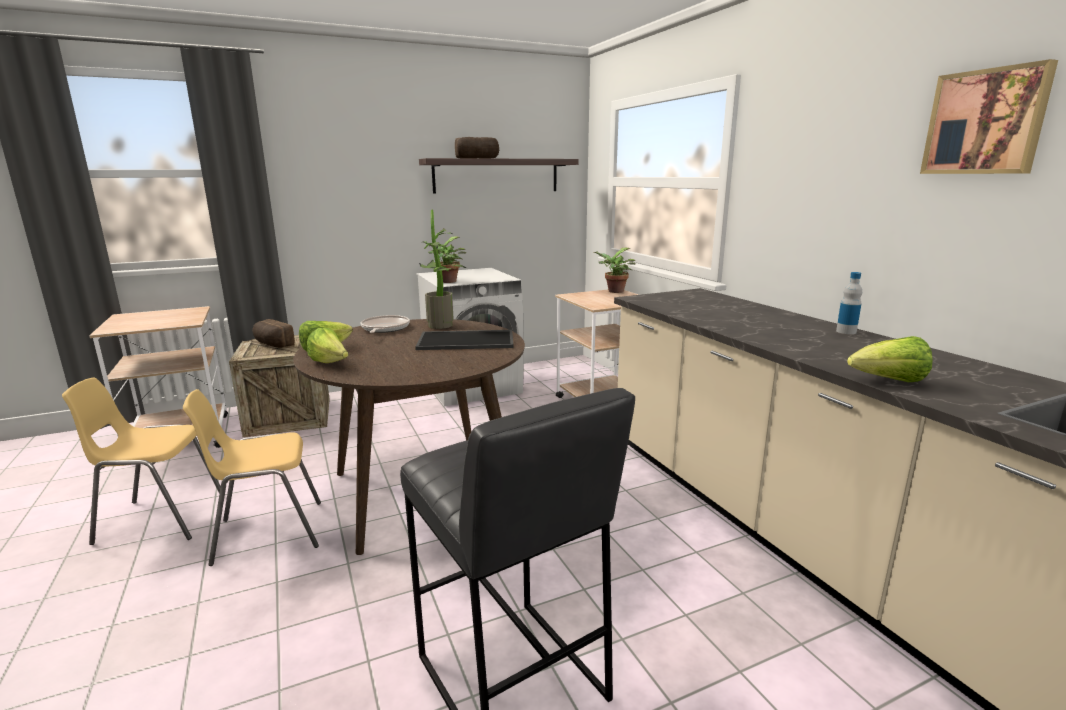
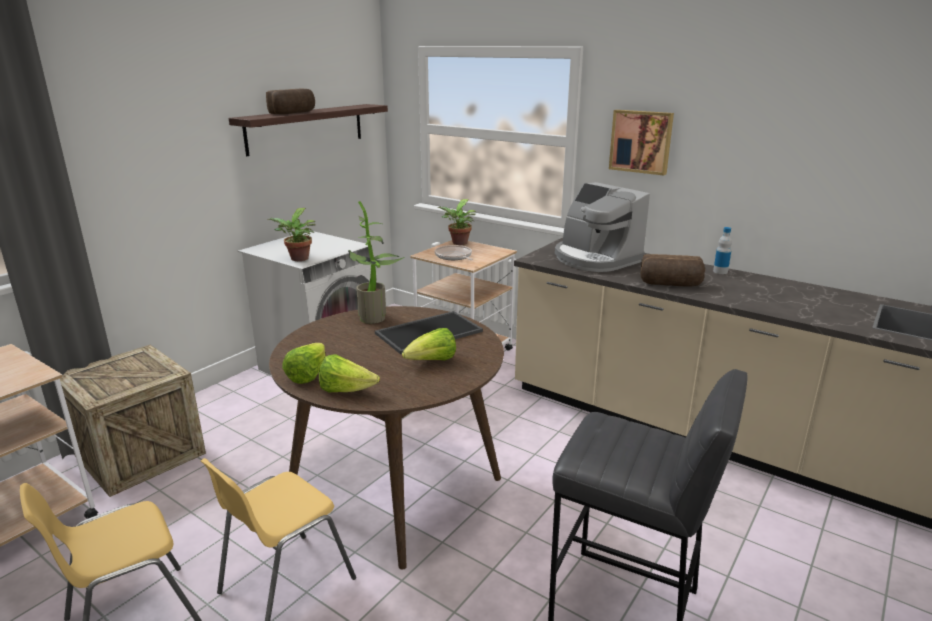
camera: 30 degrees left, 5 degrees up
bread [252,319,295,348] -> bread moved to [641,254,705,286]
frying pan [361,315,410,333] -> frying pan moved to [435,245,473,260]
lettuce [847,336,933,382] -> lettuce moved to [402,328,456,360]
picture [920,59,1058,174] -> picture moved to [609,110,674,176]
none -> coffee machine [555,182,650,272]

